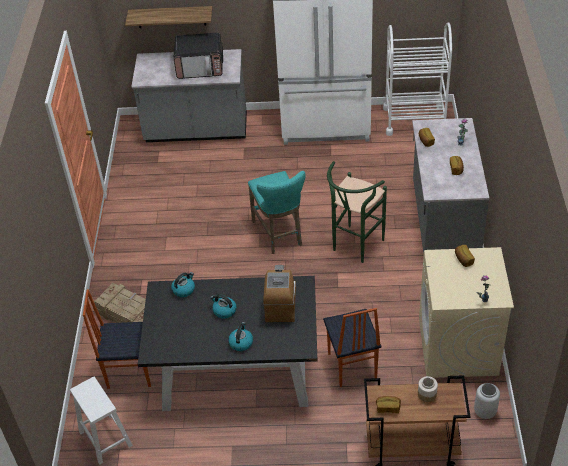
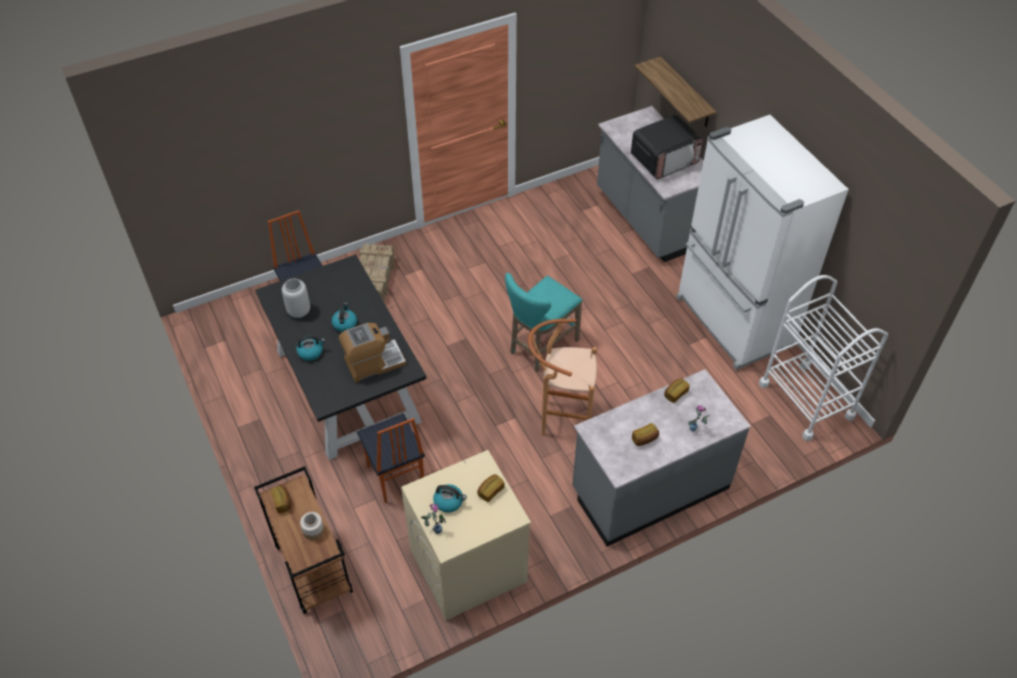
camera: 60 degrees right, 5 degrees up
white stool [70,377,133,465] -> none
kettle [171,272,195,297] -> kettle moved to [433,484,467,513]
microwave [174,33,223,79] -> microwave turned 90 degrees counterclockwise [631,115,704,179]
chair [323,308,381,387] -> chair turned 75 degrees counterclockwise [357,413,425,503]
green stool [327,161,387,263] -> brown stool [528,319,597,435]
grey vase [474,383,500,419] -> grey vase moved to [282,279,310,318]

